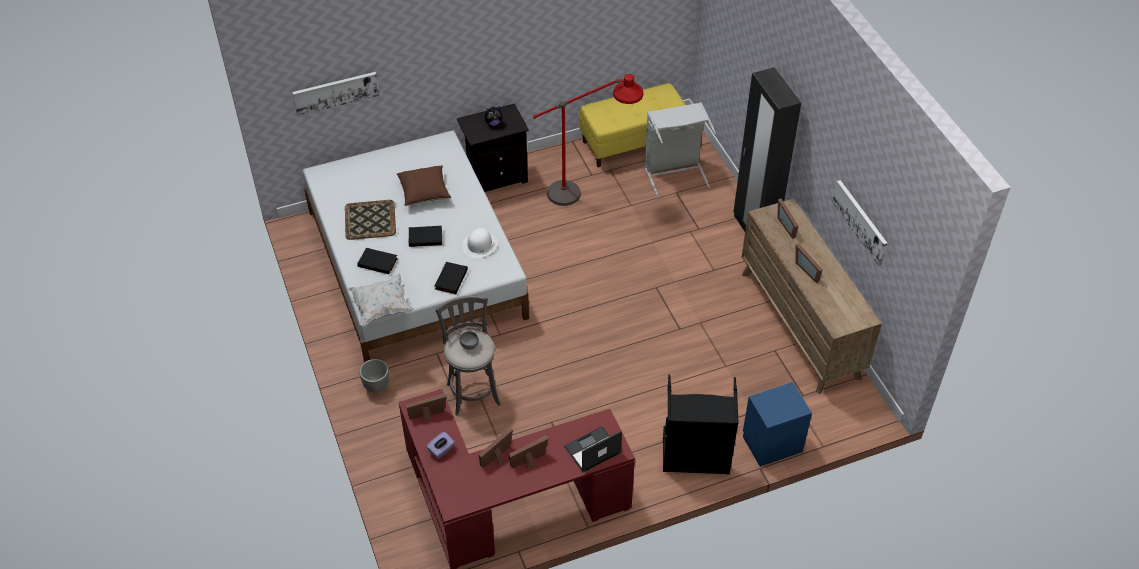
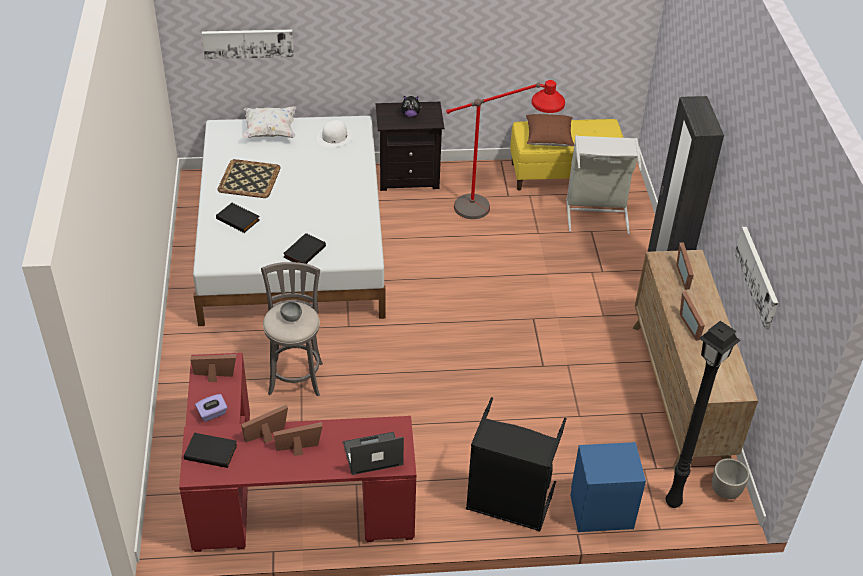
camera: 15 degrees right, 5 degrees down
white pillow [348,274,414,325] -> white pillow moved to [242,107,296,138]
planter [359,359,389,393] -> planter moved to [712,458,749,499]
brown pillow [397,165,451,206] -> brown pillow moved to [526,114,574,146]
black book [409,226,442,247] -> black book moved to [184,432,237,468]
white hat [462,228,498,258] -> white hat moved to [317,120,353,148]
none -> black floor lamp [665,321,741,508]

